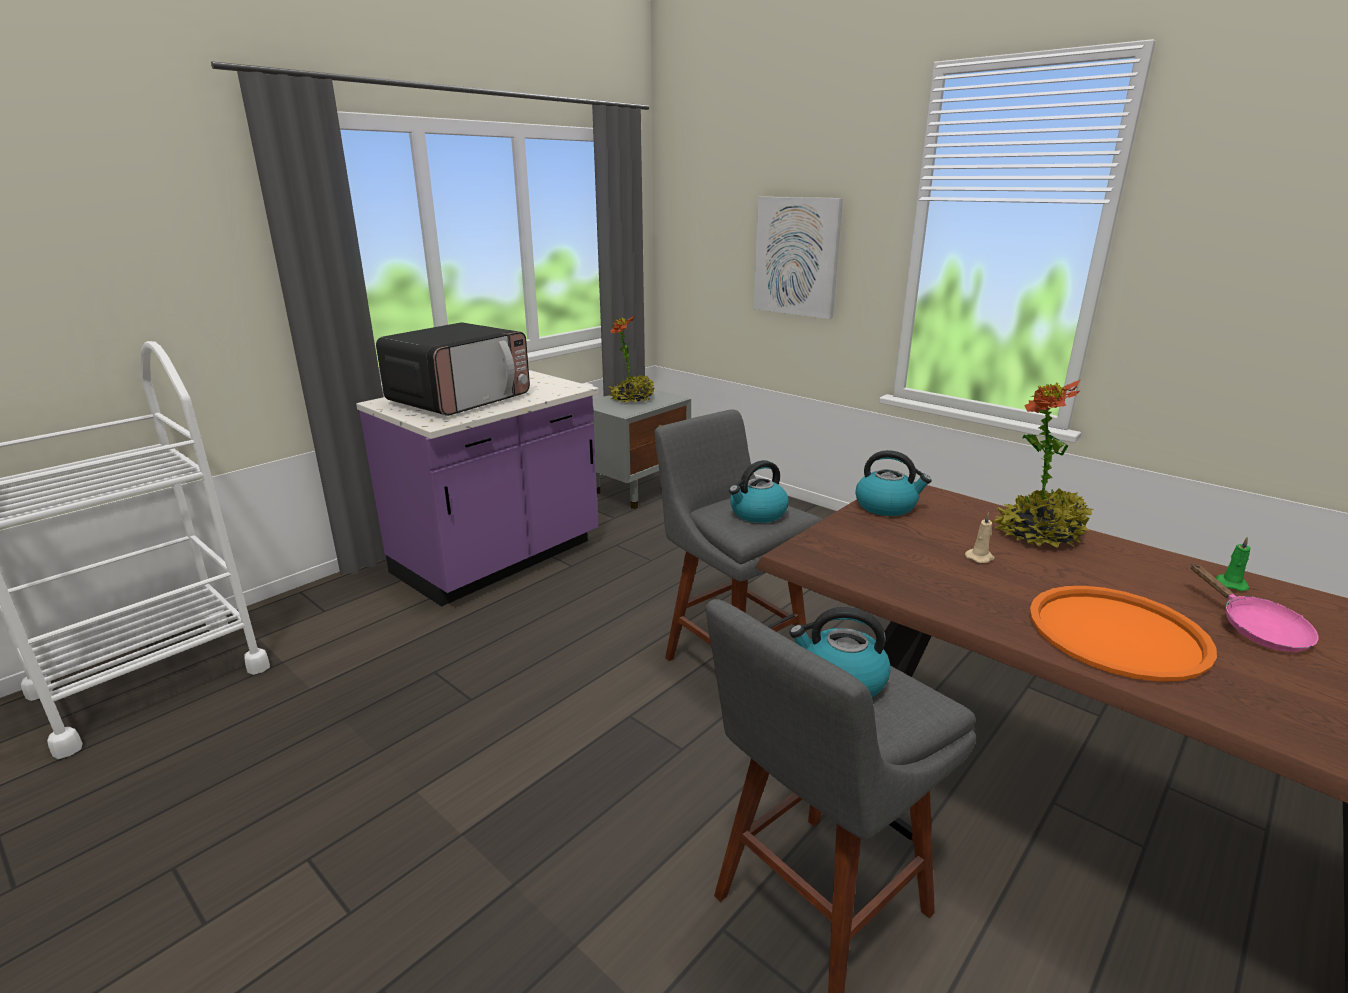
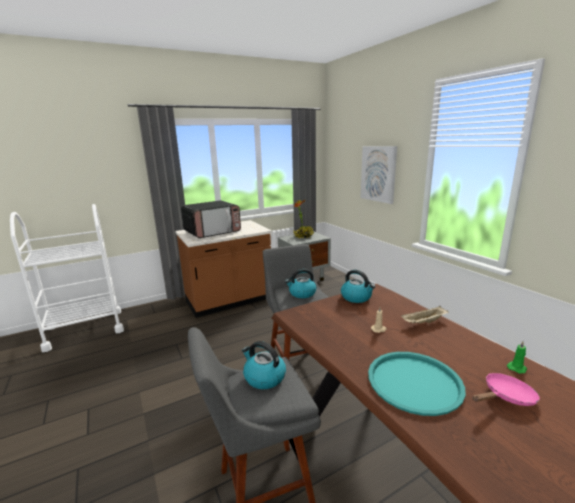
camera: 20 degrees right, 5 degrees down
purple counter [356,370,599,607] -> brown counter [175,220,272,318]
potted plant [991,379,1094,548] -> beige tray [401,306,448,323]
orange tray [1030,586,1217,682] -> turquoise tray [368,352,466,416]
pink frying pan [1191,563,1318,652] -> pink frying pan turned 120 degrees counterclockwise [473,373,540,406]

